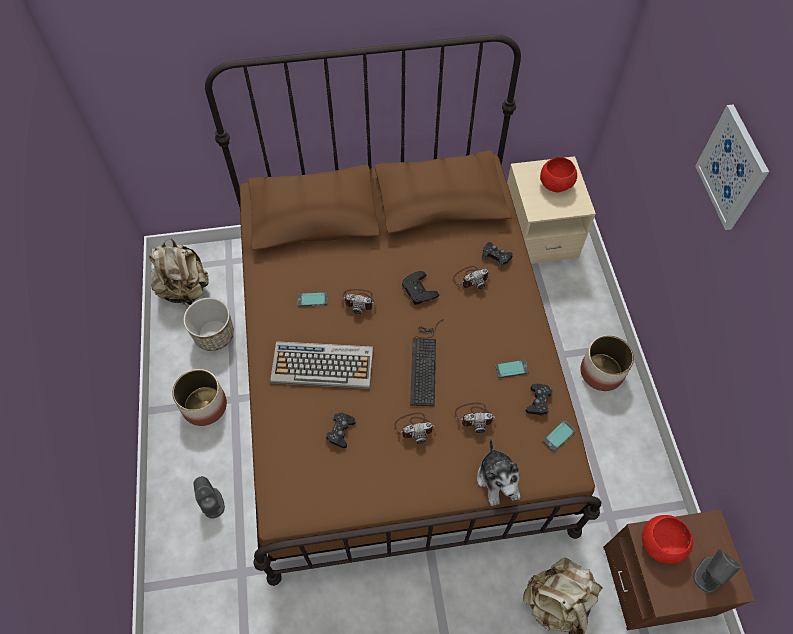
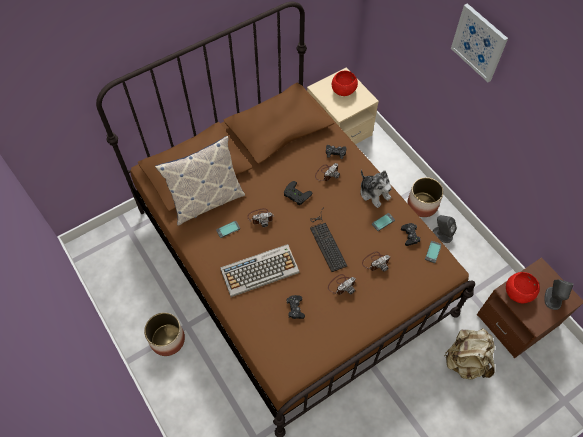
camera: 25 degrees left, 0 degrees up
beige backpack [149,238,209,307] -> none
planter [183,298,234,351] -> none
grey speaker [193,476,225,519] -> grey speaker moved to [433,215,457,243]
plush toy [477,438,521,506] -> plush toy moved to [360,169,392,208]
none -> pillow [155,136,245,226]

